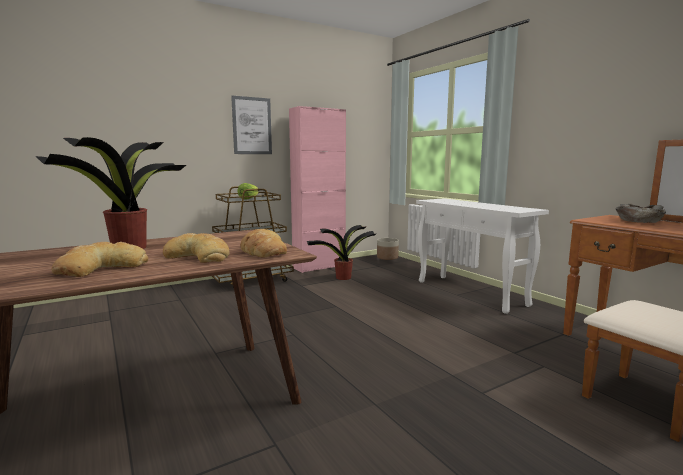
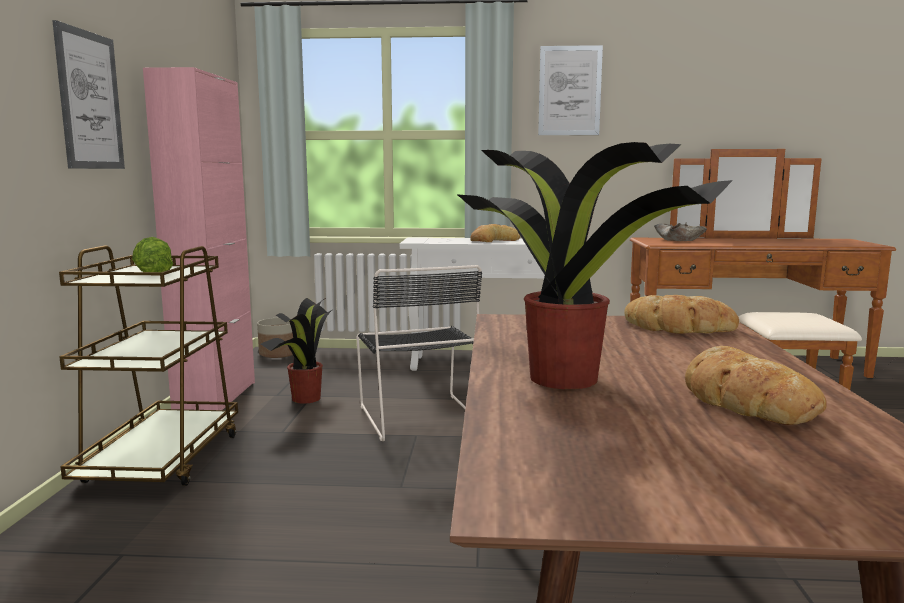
camera: 55 degrees left, 0 degrees up
bread [163,233,230,263] -> bread moved to [470,224,520,242]
none -> black chair [356,265,482,441]
none -> picture [538,45,603,135]

